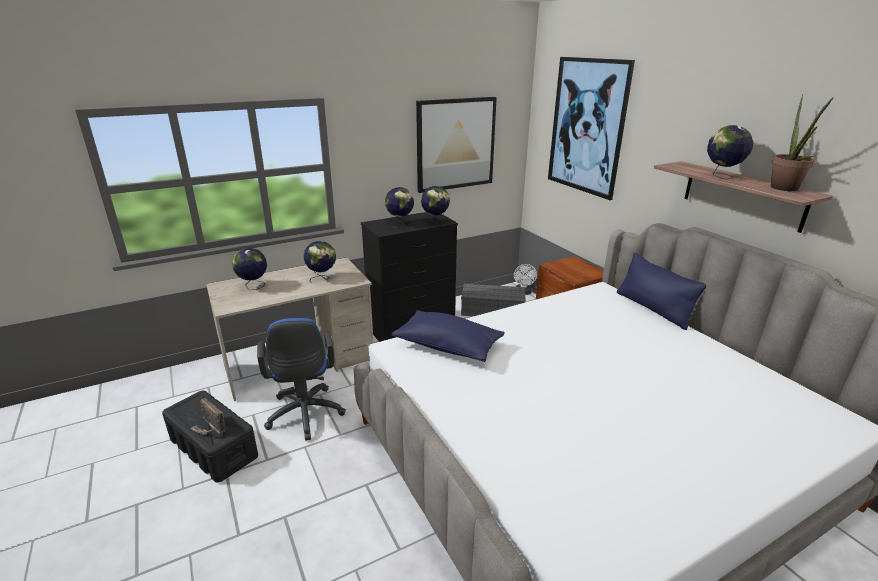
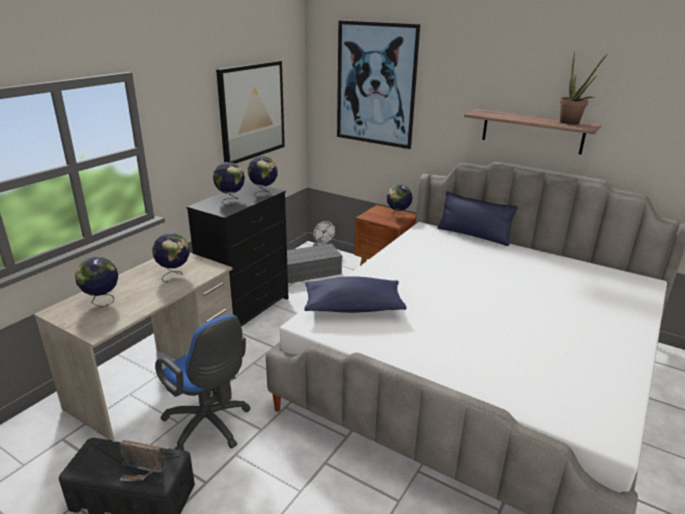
camera: 30 degrees left, 0 degrees up
globe [707,125,753,179] -> globe moved to [387,185,413,219]

